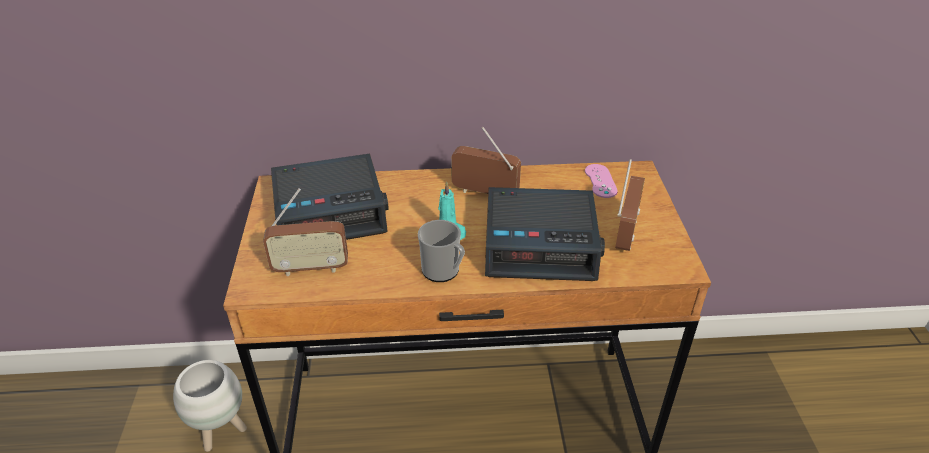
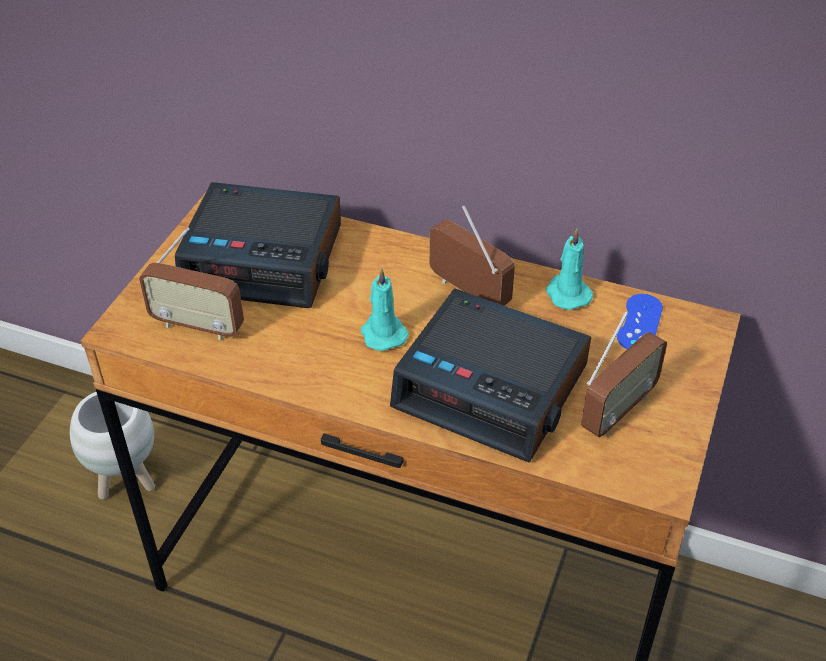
camera: 25 degrees right, 5 degrees up
mug [418,220,465,282] -> none
pink game controller [585,164,618,198] -> blue game controller [617,294,663,349]
none -> turquoise candle [546,228,593,310]

